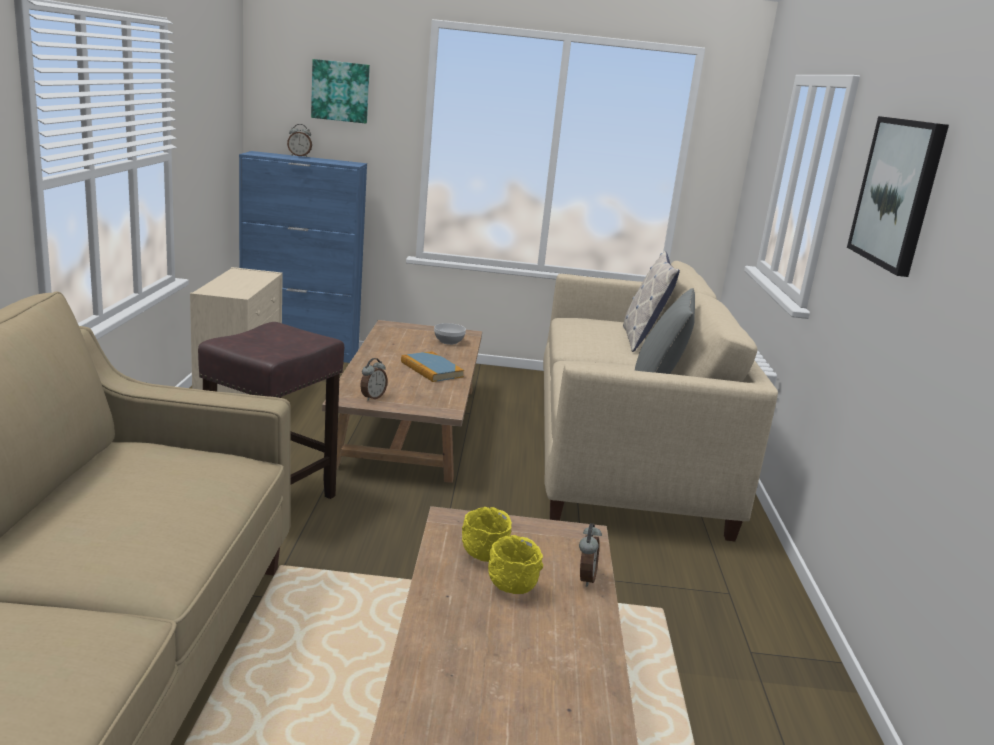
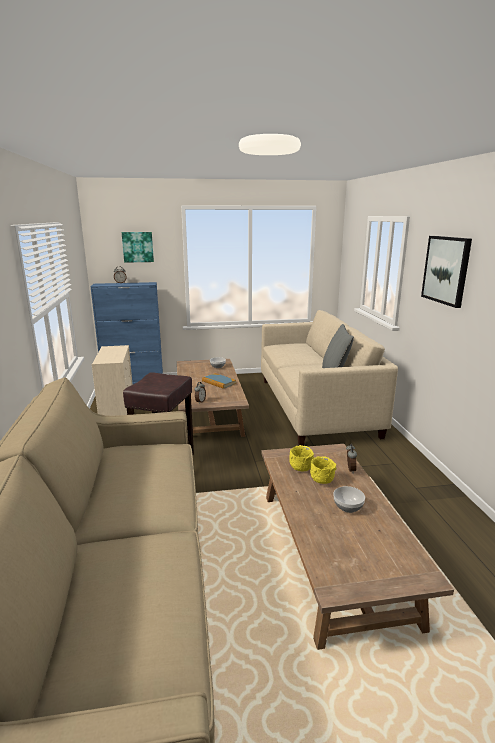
camera: 10 degrees left, 0 degrees up
pillow [623,251,680,352] -> none
none -> bowl [334,486,365,513]

